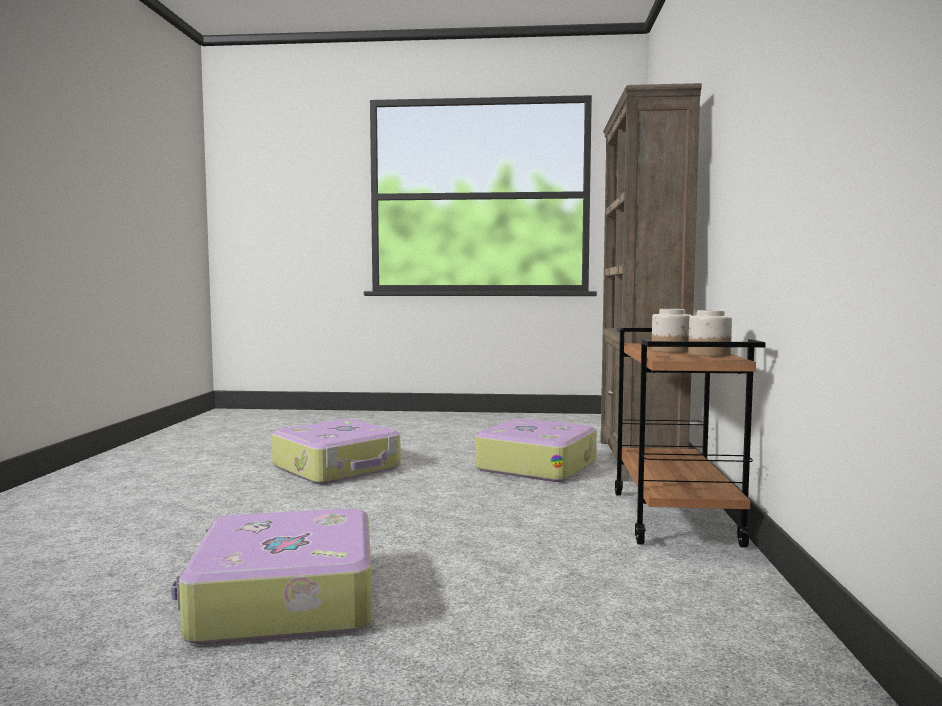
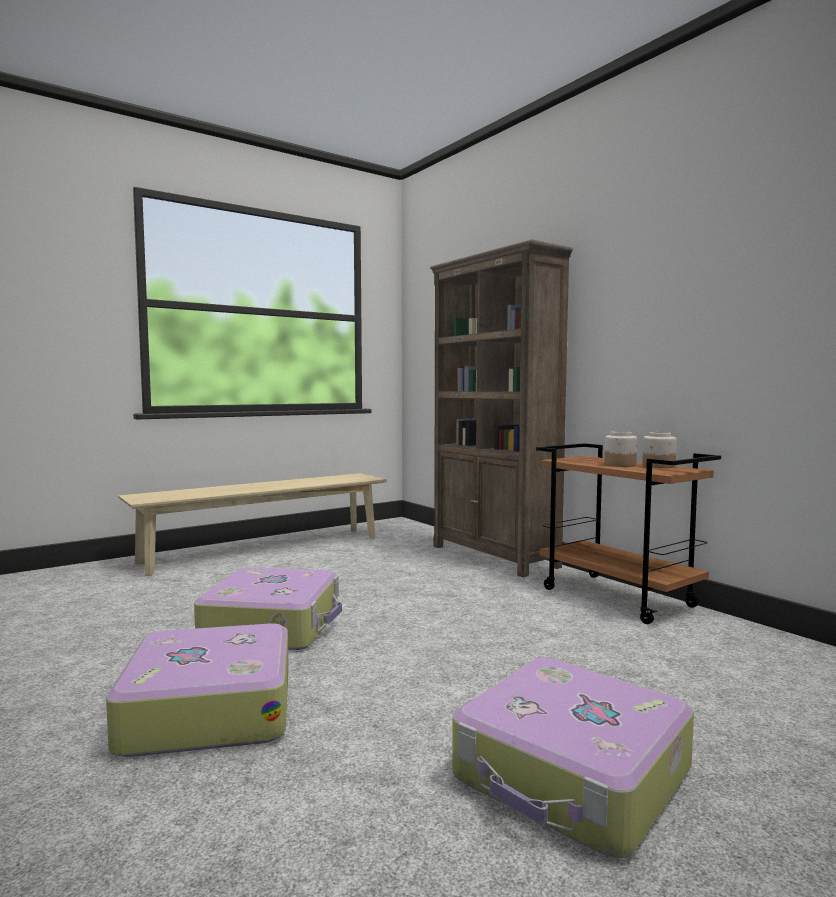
camera: 40 degrees left, 0 degrees up
suitcase [475,418,597,482] -> suitcase moved to [106,623,289,757]
none -> beige bench [118,473,387,576]

